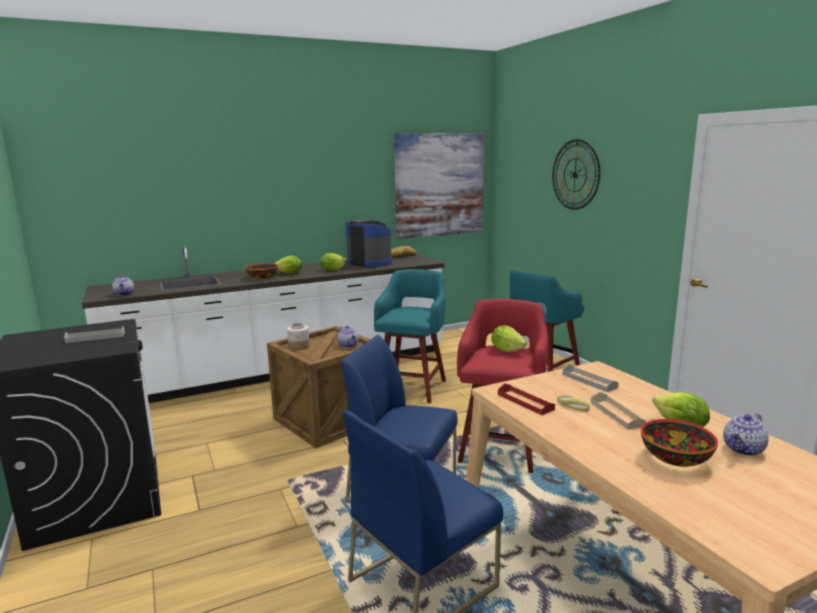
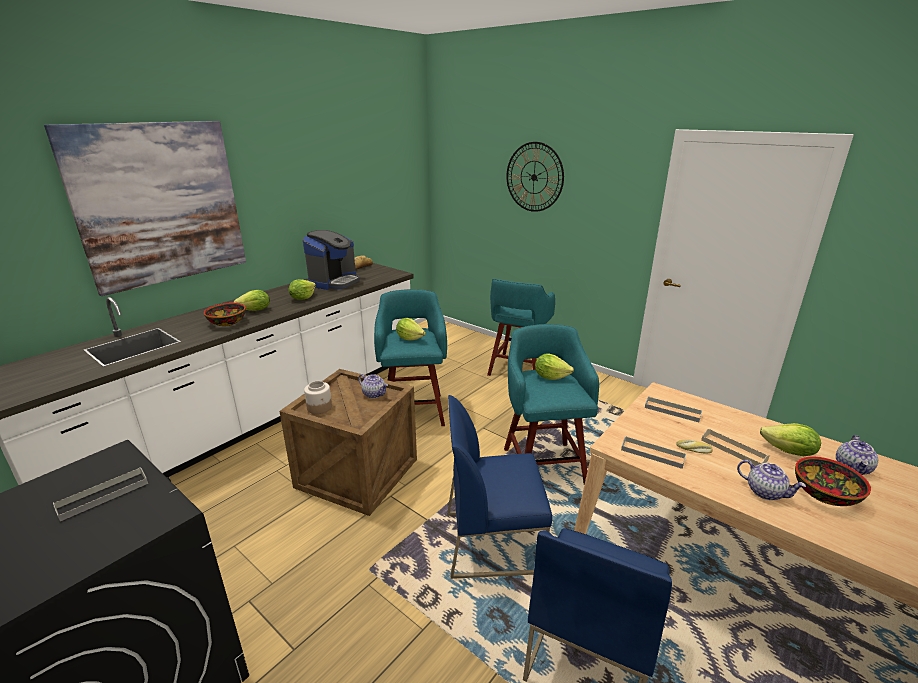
camera: 25 degrees left, 10 degrees up
teapot [112,275,134,296] -> teapot moved to [737,460,806,500]
coffee machine [346,220,392,267] -> coffee machine turned 105 degrees clockwise [303,230,360,290]
picture [394,133,484,239] -> picture moved to [44,121,246,296]
red stool [457,299,548,474] -> turquoise stool [504,324,599,484]
red tray [498,383,555,415] -> grey tray [621,436,686,469]
none -> lettuce [396,318,426,341]

